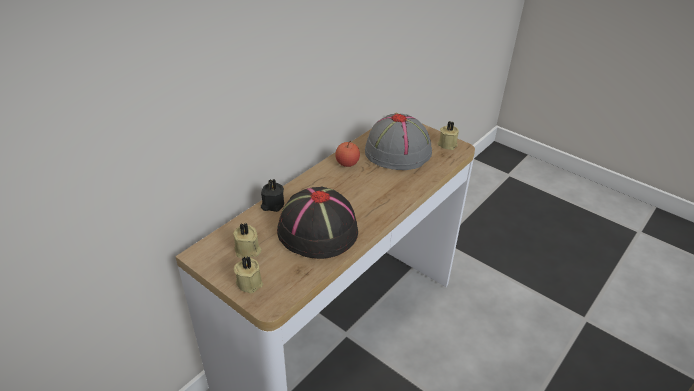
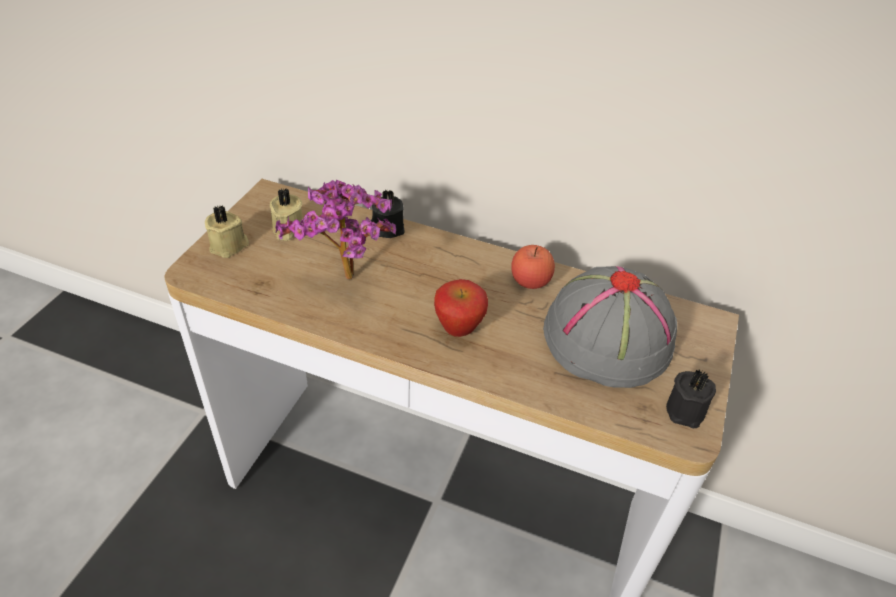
camera: 70 degrees right, 5 degrees up
black hat [277,186,358,259] -> potted plant [275,180,396,279]
beige candle [437,121,459,150] -> black candle [666,369,716,428]
none -> apple [434,279,488,337]

